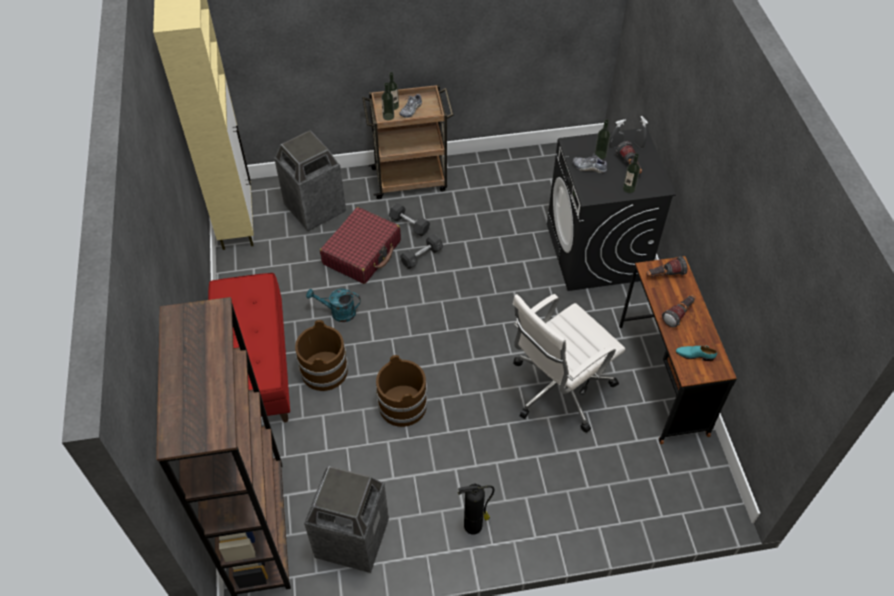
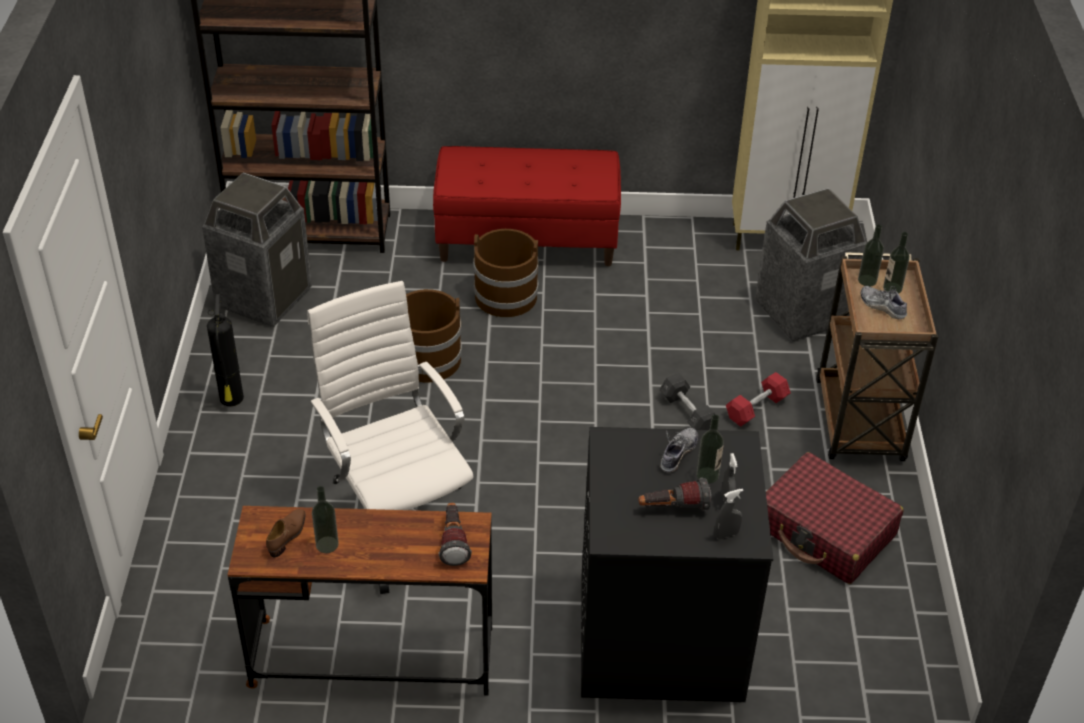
camera: 100 degrees right, 10 degrees down
turquoise watering can [306,289,361,322] -> none
red suitcase [320,207,401,284] -> red suitcase moved to [766,452,904,584]
grey dumbbell [389,203,430,237] -> red dumbbell [726,372,791,427]
bottle [623,153,640,193] -> bottle moved to [312,486,339,553]
flashlight [662,295,695,328] -> none
turquoise shoe [676,345,717,361] -> brown shoe [266,509,306,557]

